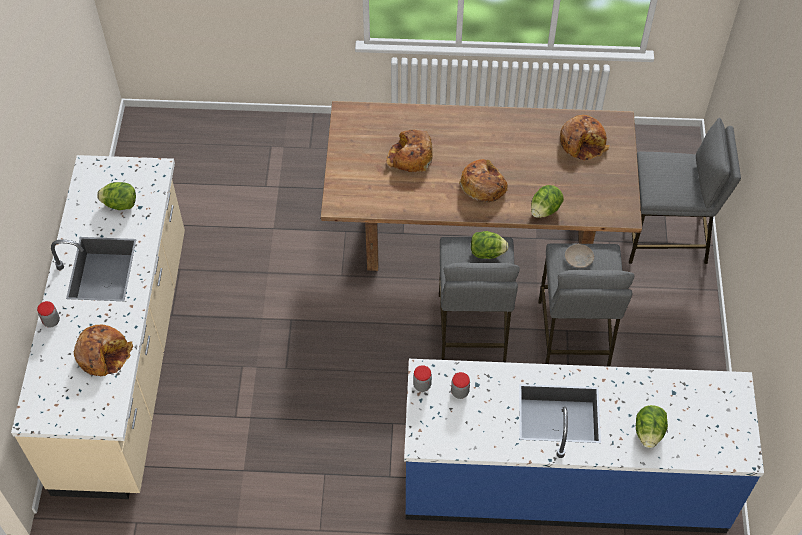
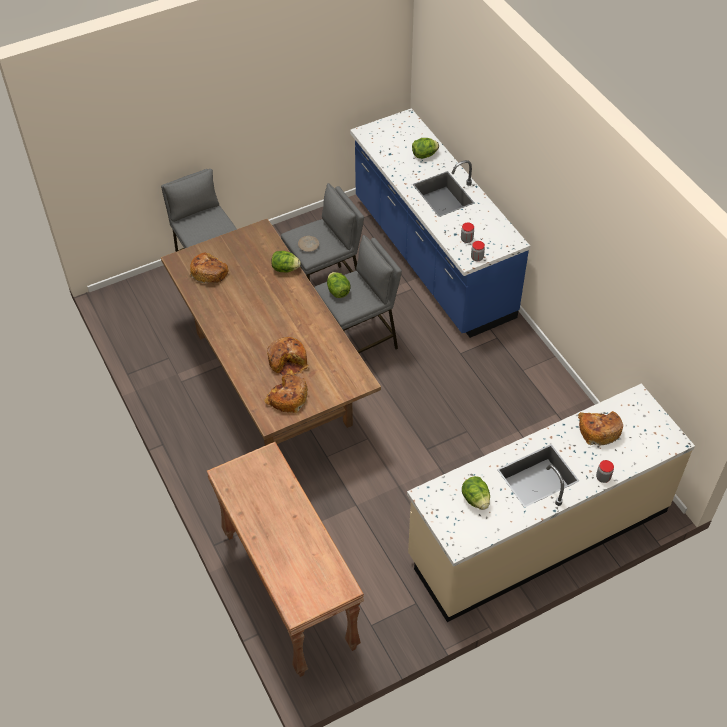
camera: 120 degrees left, 5 degrees down
bread [459,159,508,202] -> bread moved to [265,375,308,413]
none -> brown console table [206,442,364,677]

